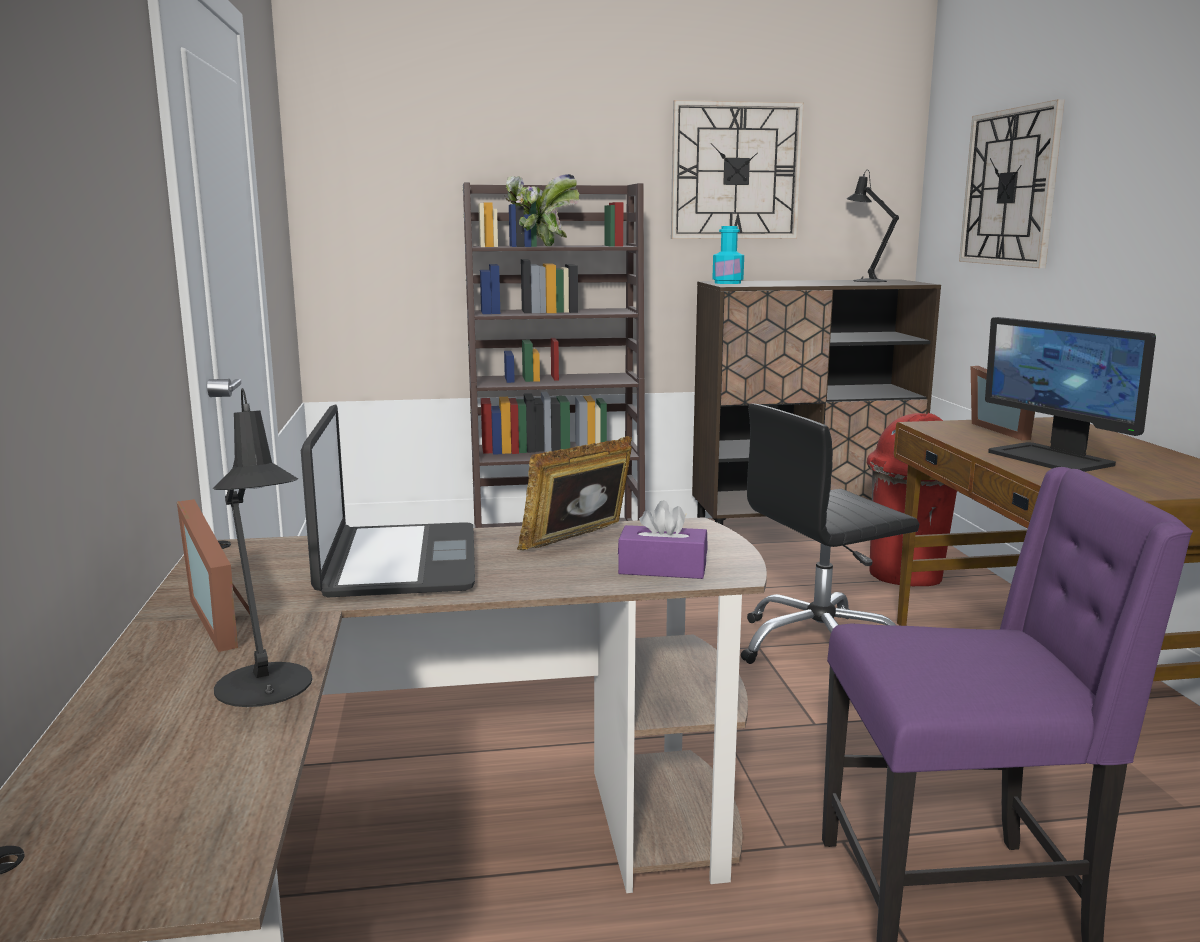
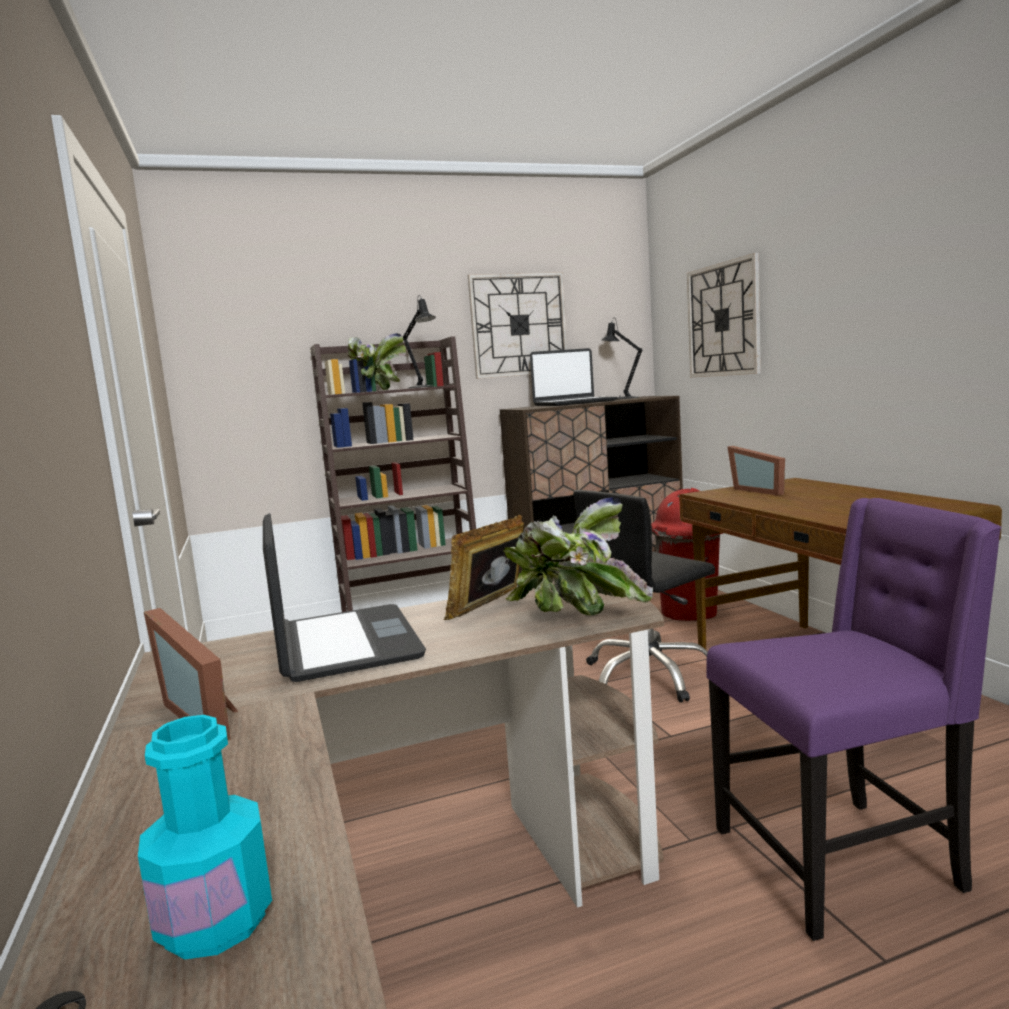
camera: 10 degrees left, 5 degrees down
black table lamp [213,388,312,707] -> black table lamp moved to [403,295,436,388]
purple tissue box [618,500,708,579] -> potted plant [503,497,653,616]
turquoise bottle [712,226,744,284] -> turquoise bottle moved to [138,715,272,959]
monitor [985,317,1156,472] -> none
none -> laptop [530,348,618,406]

